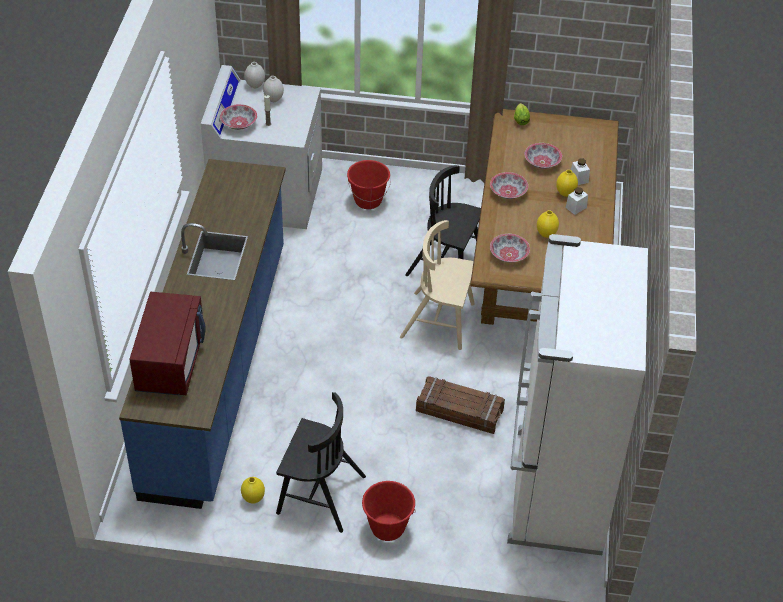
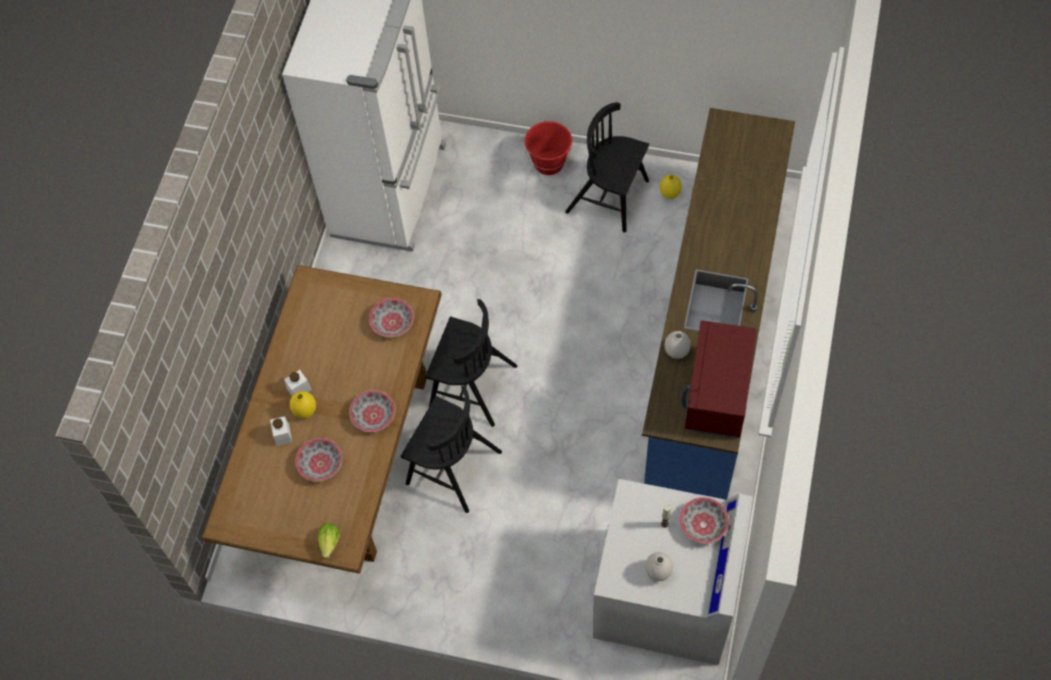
camera: 170 degrees left, 15 degrees up
red microwave [129,292,206,395] -> red microwave moved to [682,320,756,438]
white vase [245,62,265,88] -> white vase moved to [664,331,691,359]
red bucket [347,160,391,209] -> none
beige chair [400,220,475,350] -> black chair [425,299,517,427]
crate [416,376,505,434] -> none
yellow vase [537,210,559,238] -> none

